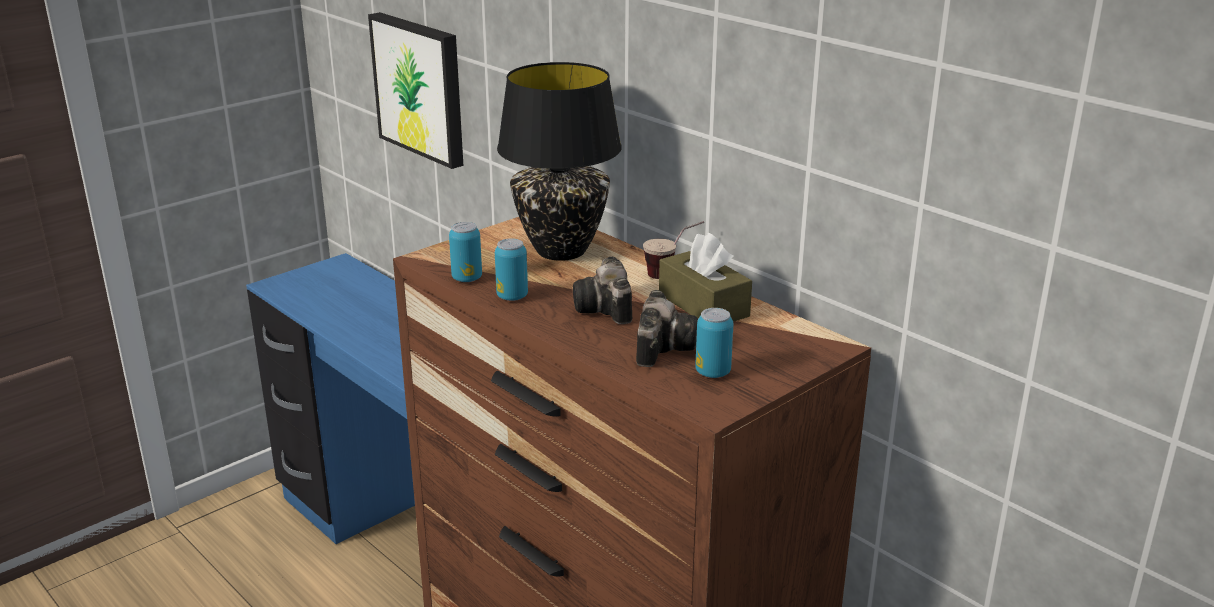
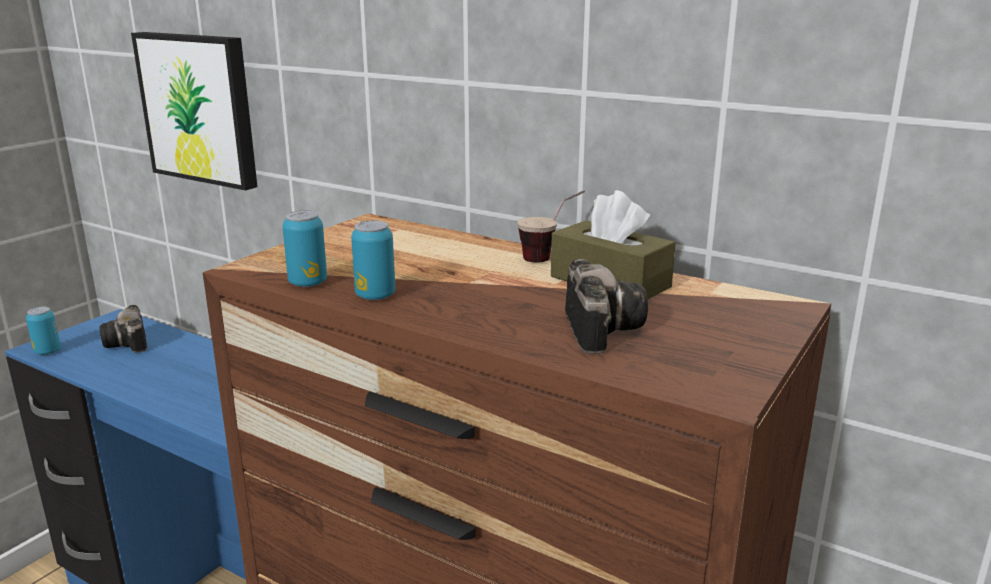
camera: 15 degrees left, 5 degrees down
black table lamp [497,62,622,261] -> none
camera [573,257,632,324] -> camera moved to [99,305,147,353]
can [695,308,734,378] -> can moved to [26,307,61,355]

